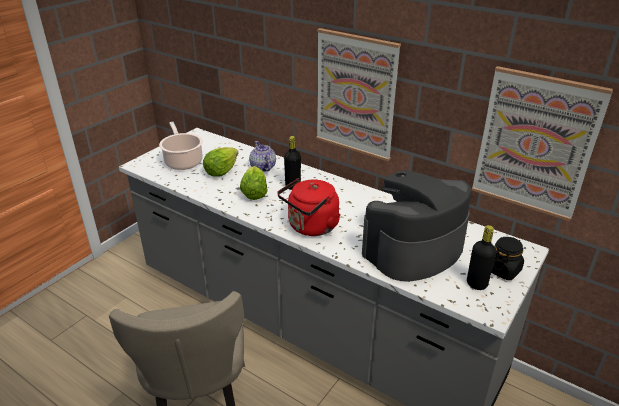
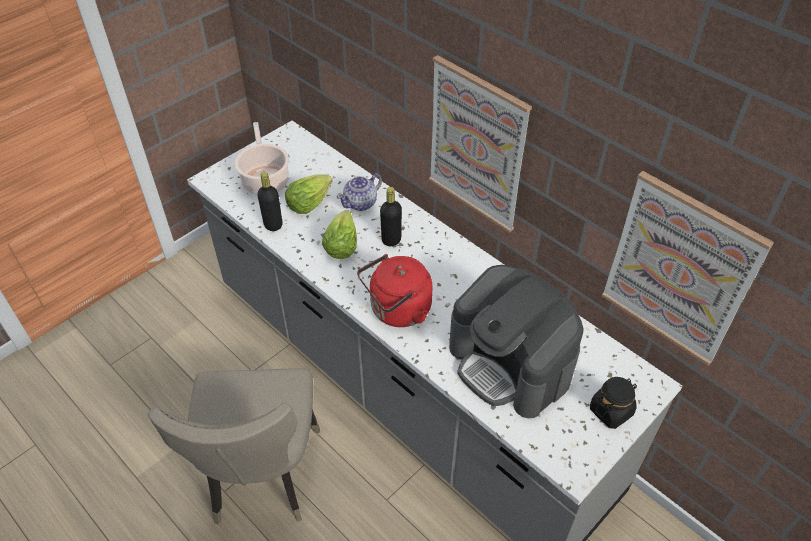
camera: 10 degrees right, 15 degrees up
teapot [249,141,276,172] -> teapot turned 120 degrees counterclockwise [337,173,382,211]
coffee machine [362,170,472,282] -> coffee machine turned 105 degrees counterclockwise [449,265,584,418]
black bottle [467,225,496,290] -> black bottle moved to [257,172,283,231]

